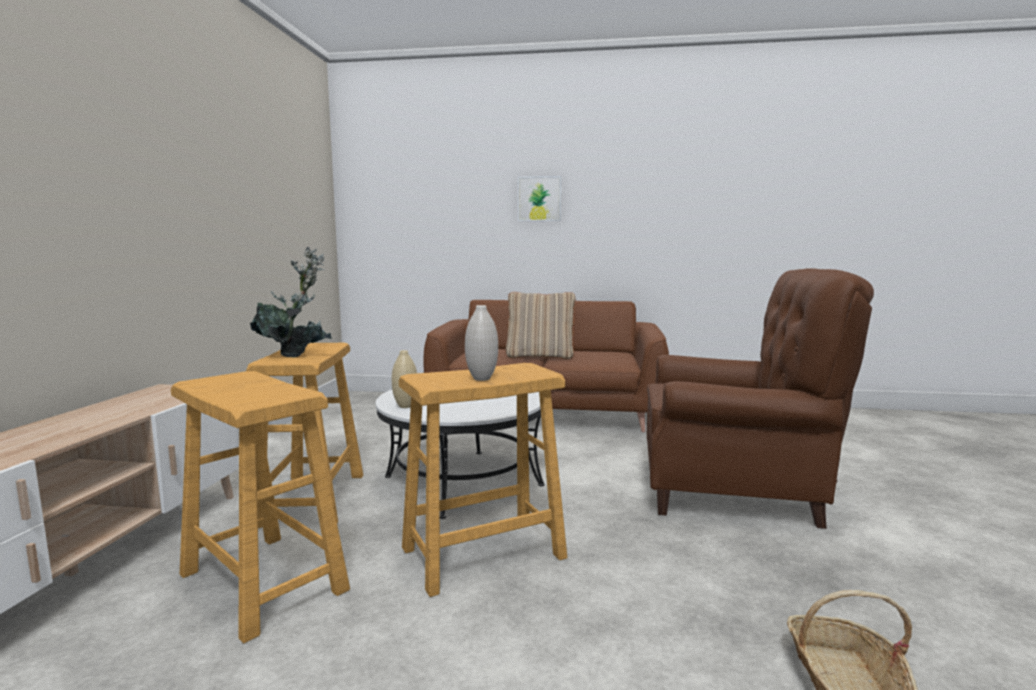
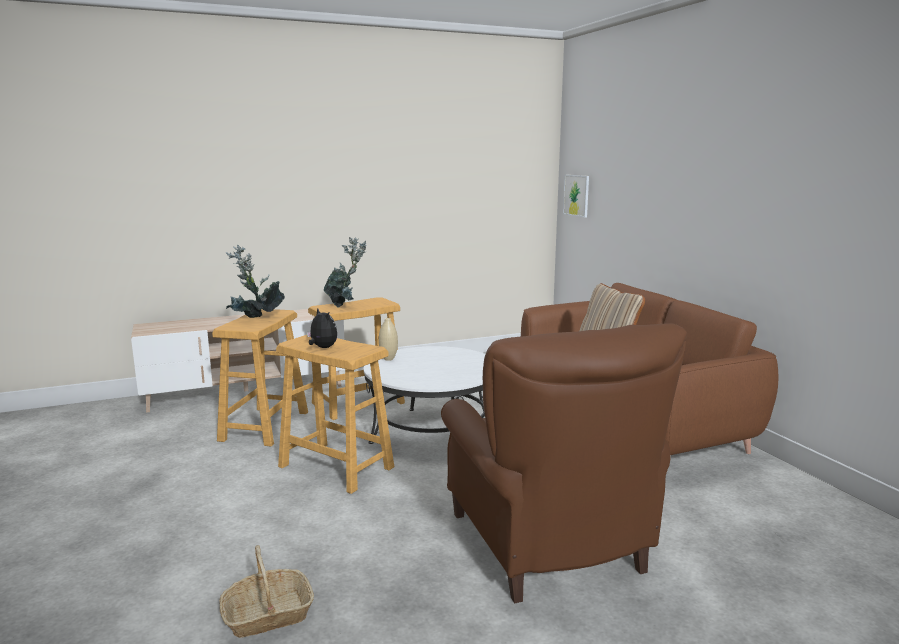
camera: 60 degrees right, 5 degrees up
white vase [465,305,498,381] -> plush toy [307,309,337,348]
picture [518,176,562,221] -> picture moved to [563,175,589,218]
none -> potted plant [226,245,285,318]

